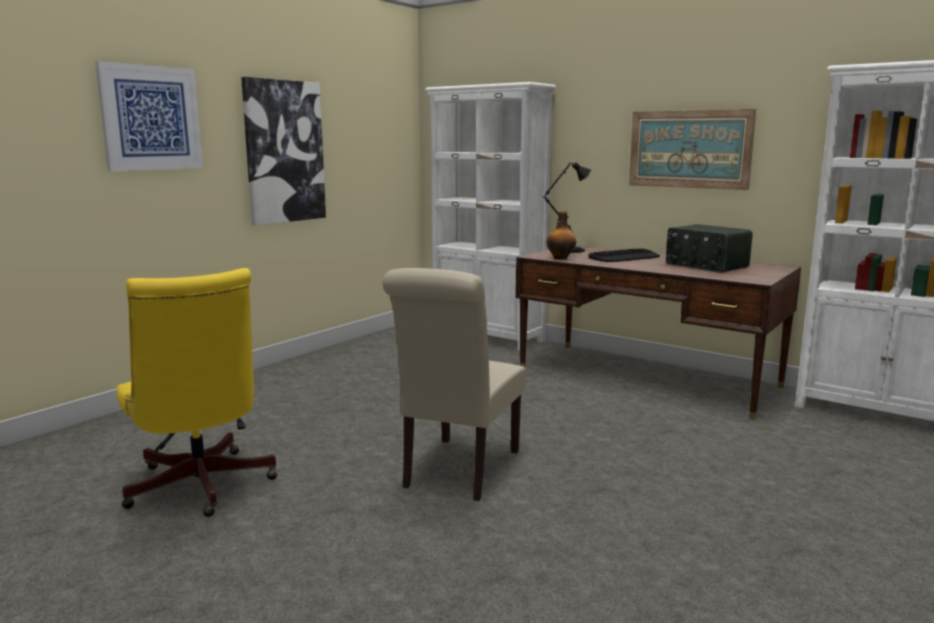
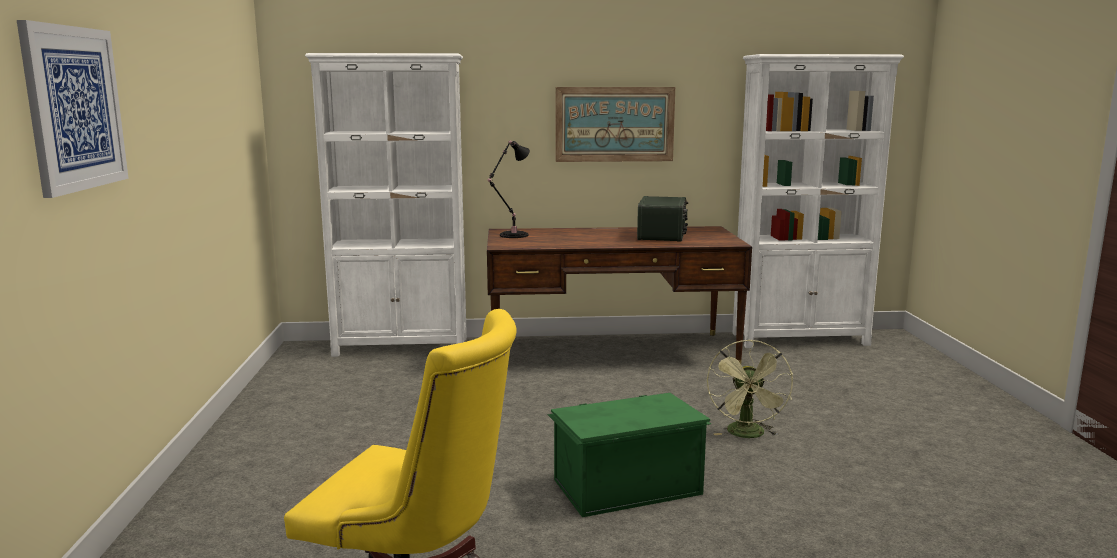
camera: 40 degrees left, 0 degrees up
picture [241,77,326,226] -> none
beige chair [383,268,526,501] -> green storage box [548,393,711,517]
bottle [546,211,576,260] -> none
keyboard [588,249,660,262] -> none
radio [666,224,752,273] -> radio turned 90 degrees counterclockwise [637,196,688,241]
none -> green fan [707,339,793,438]

